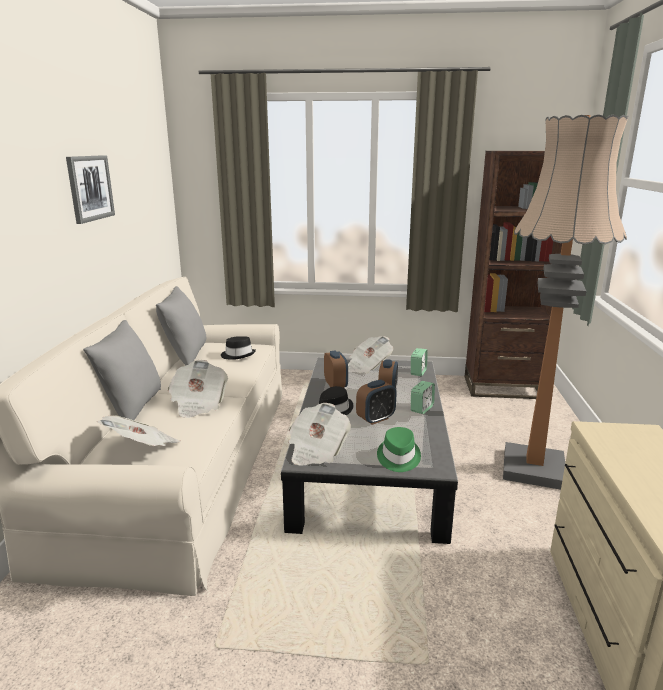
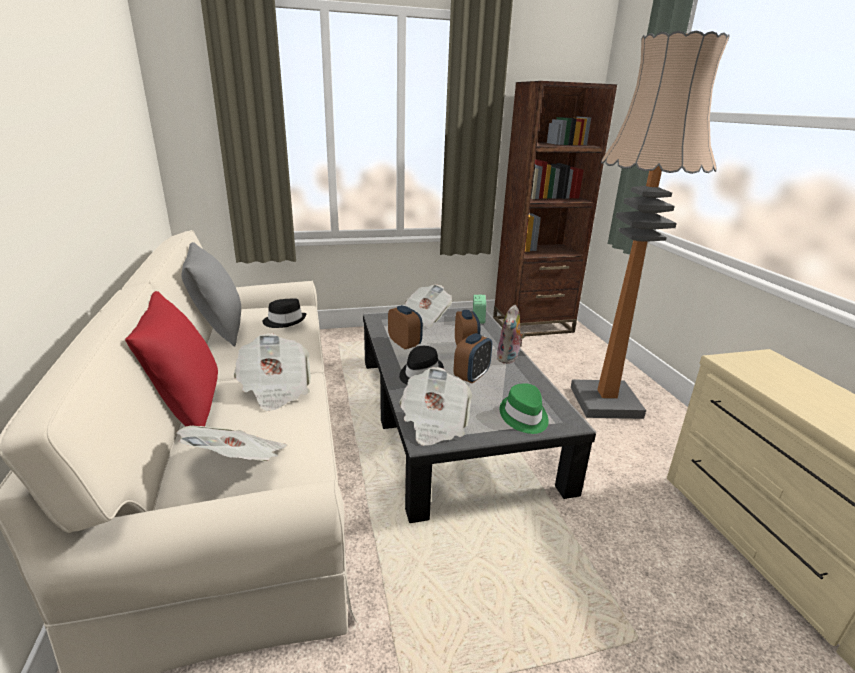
camera: 20 degrees left, 5 degrees up
picture [66,155,115,224] -> none
grey pillow [83,320,161,420] -> red pillow [125,291,218,426]
alarm clock [411,381,435,414] -> plush toy [496,305,525,364]

